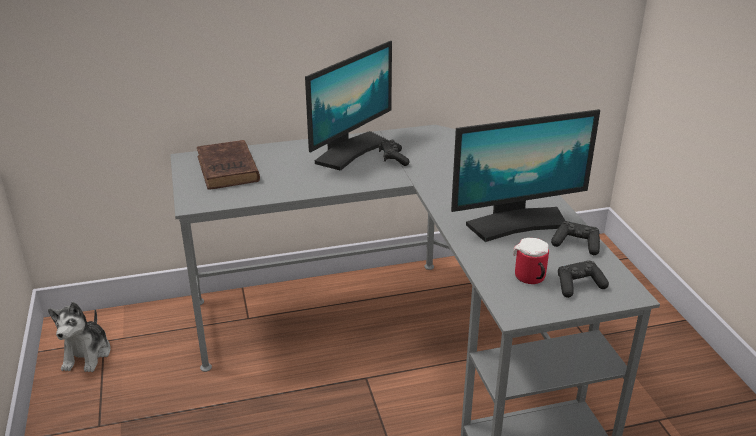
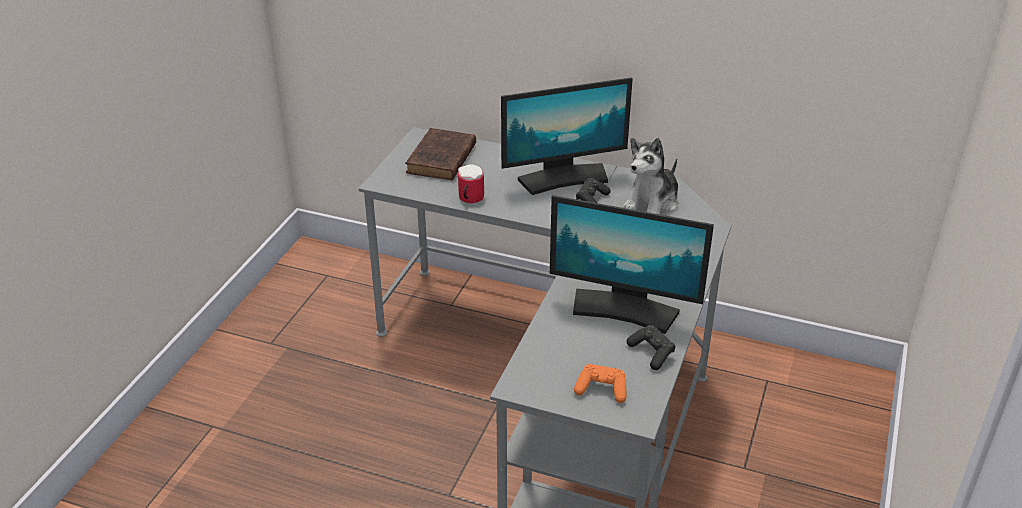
camera: 35 degrees right, 5 degrees up
plush toy [48,302,111,372] -> plush toy moved to [622,138,679,214]
mug [513,238,549,284] -> mug moved to [458,164,484,203]
black game controller [558,260,609,298] -> orange game controller [574,364,627,403]

